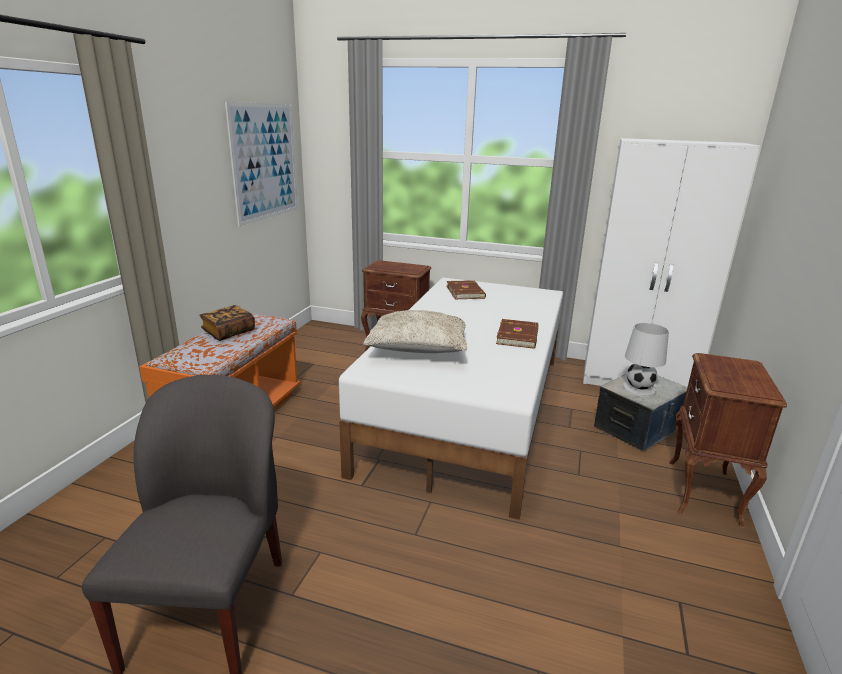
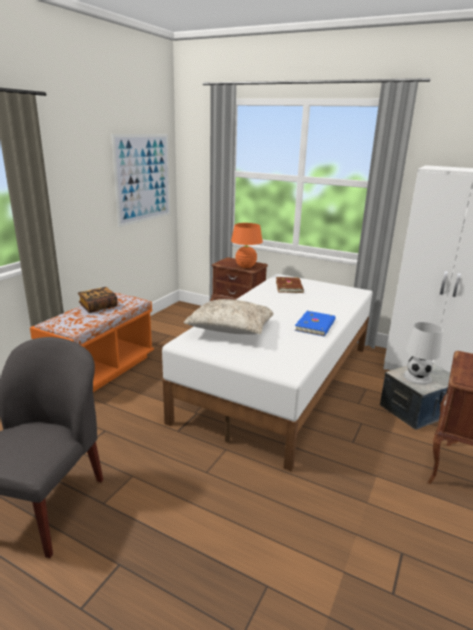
camera: 10 degrees right, 0 degrees up
brown book [496,319,538,349] -> blue book [294,311,336,336]
none -> orange table lamp [231,223,263,268]

